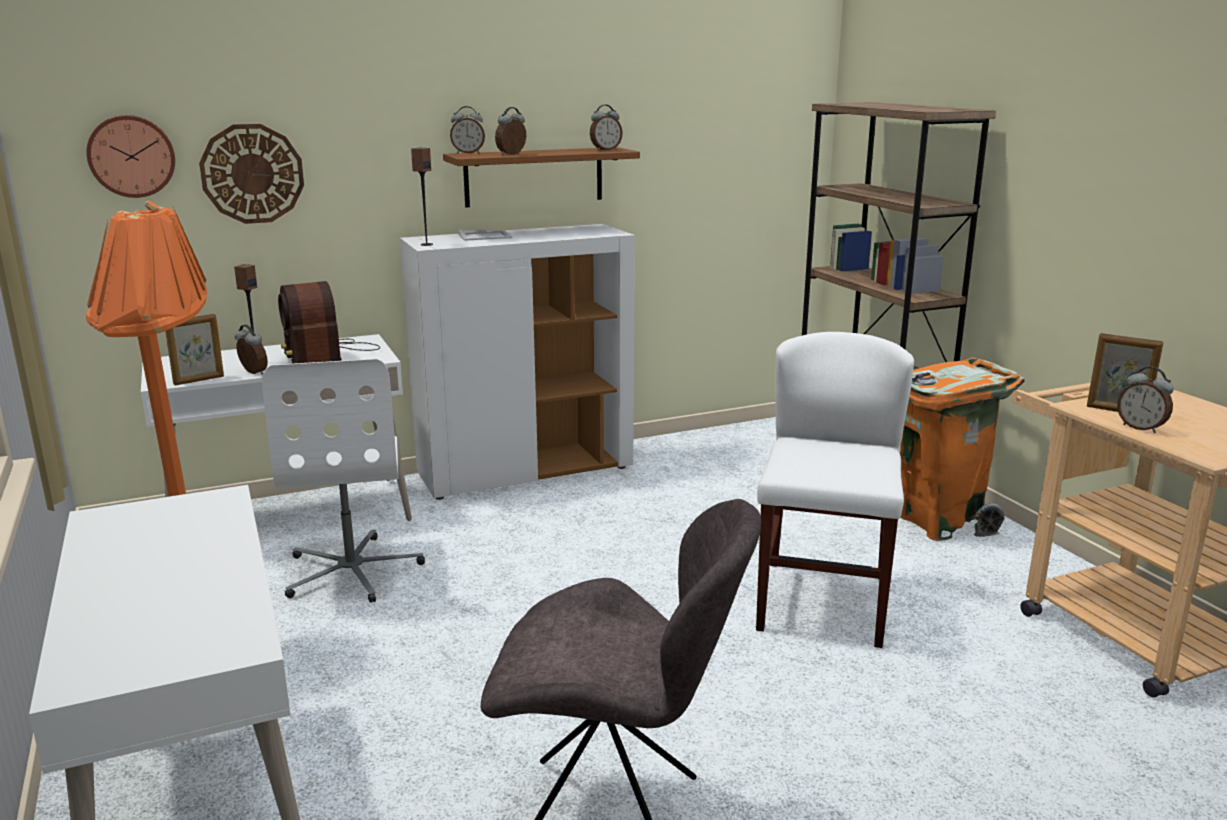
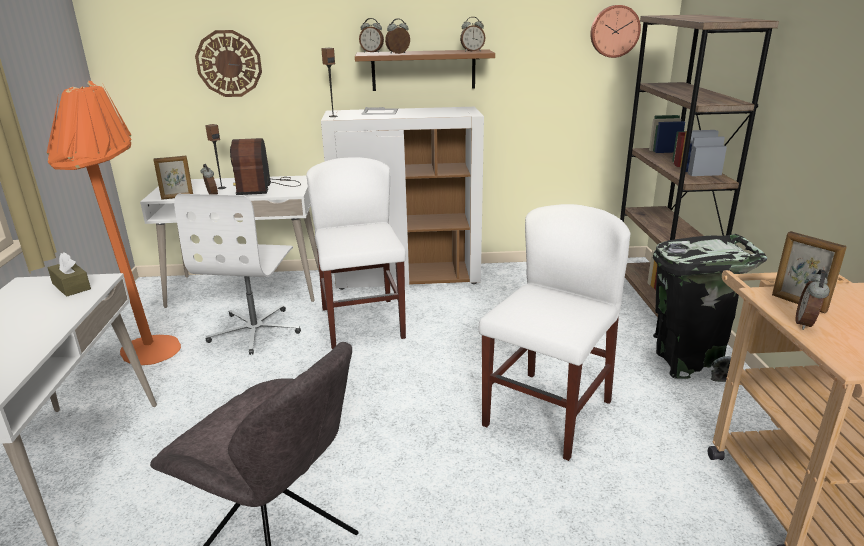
camera: 20 degrees right, 5 degrees up
wall clock [86,115,175,198] -> wall clock moved to [590,5,641,58]
orange trash can [900,357,1025,541] -> black trash can [653,234,767,382]
alarm clock [1117,367,1173,433] -> alarm clock turned 45 degrees clockwise [796,269,830,330]
none -> brown tissue box [48,252,91,296]
none -> white chair [306,157,406,349]

